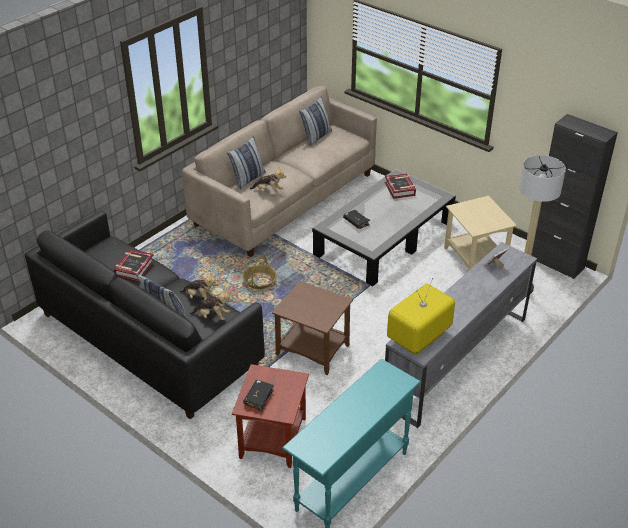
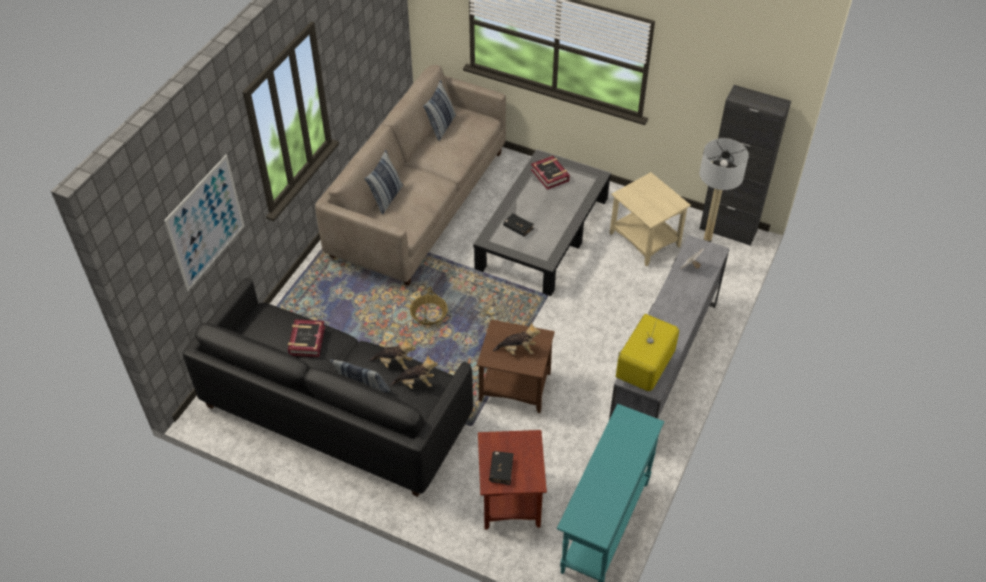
camera: 15 degrees left, 10 degrees up
plush toy [250,166,286,194] -> plush toy moved to [493,323,540,355]
none -> picture [164,155,245,291]

